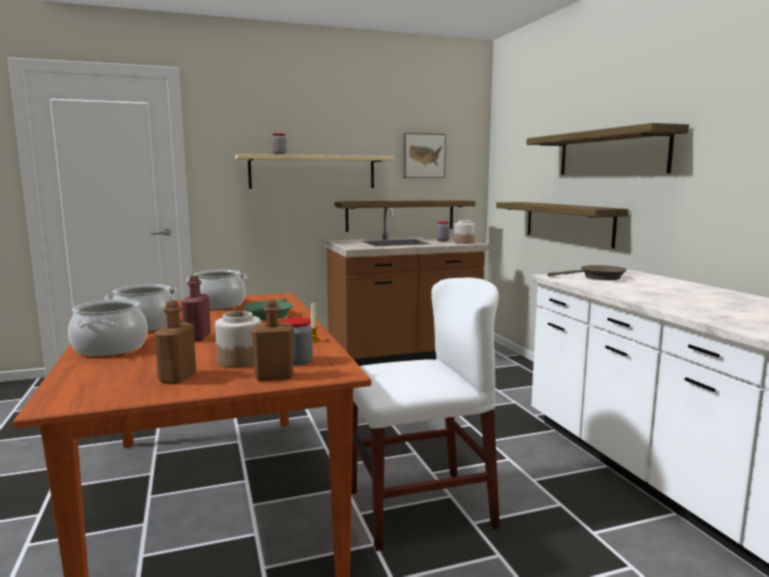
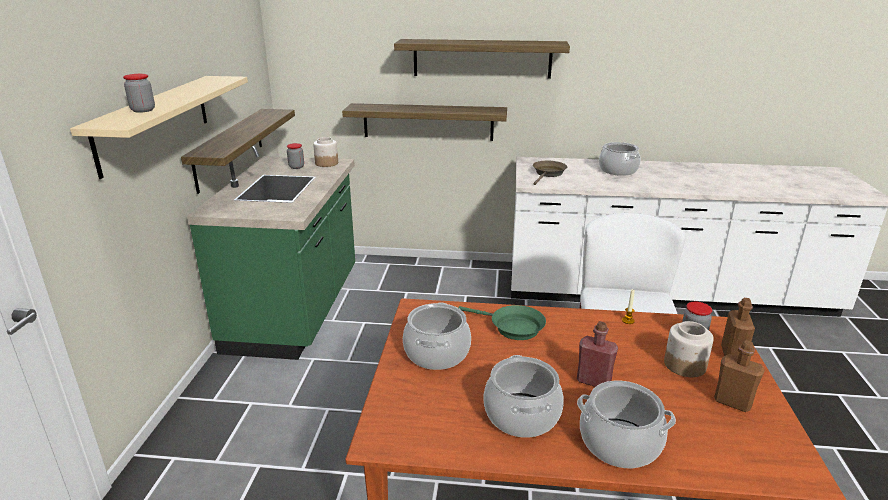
camera: 65 degrees left, 15 degrees up
brown counter [325,208,488,366] -> green counter [187,145,355,360]
picture [403,133,446,178] -> none
none -> cooking pot [599,142,641,176]

